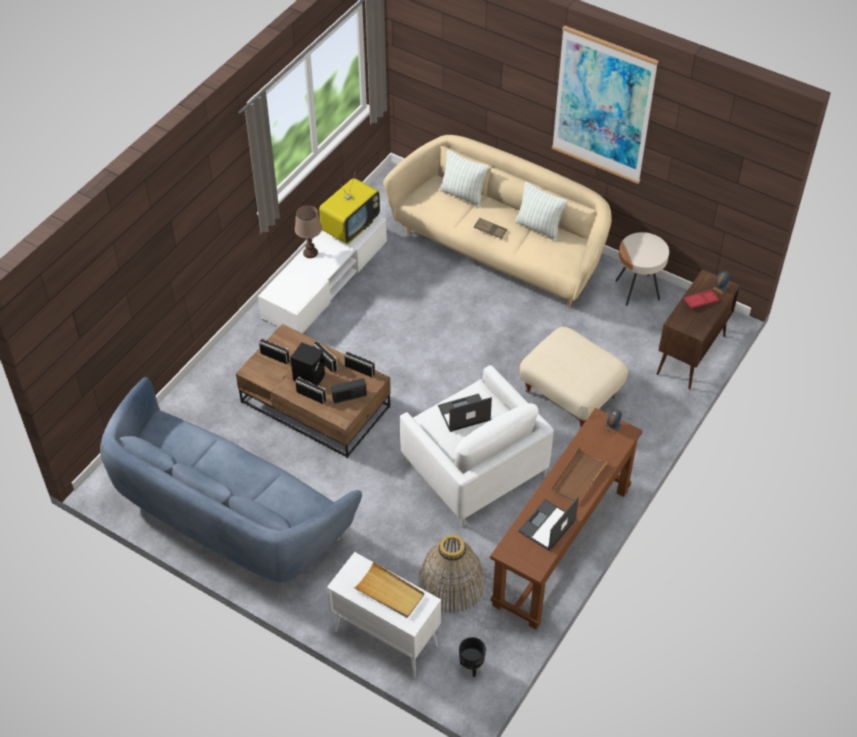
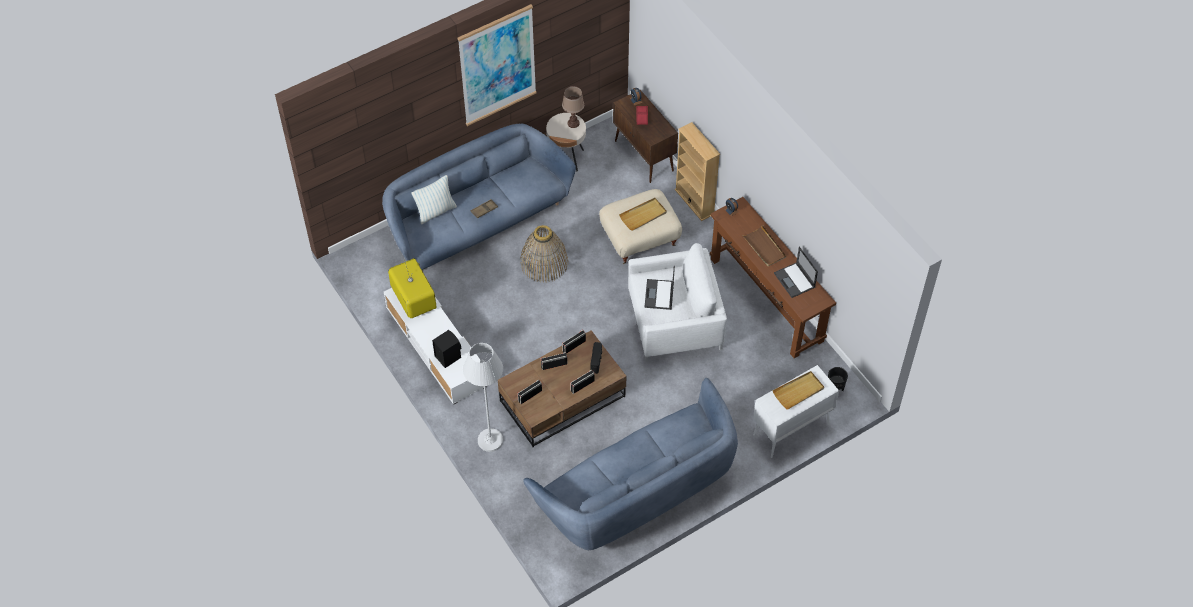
camera: 65 degrees left, 5 degrees up
black speaker [290,342,326,386] -> black speaker moved to [432,330,461,368]
brown table lamp [295,205,322,258] -> brown table lamp moved to [562,86,584,128]
beige sofa [384,135,612,306] -> blue sofa [382,124,576,270]
basket [418,535,485,613] -> basket moved to [520,225,569,283]
pillow [515,182,567,242] -> none
none -> white floor lamp [463,343,503,452]
none -> beige tray [619,198,667,231]
none -> beige bookcase [675,122,720,221]

